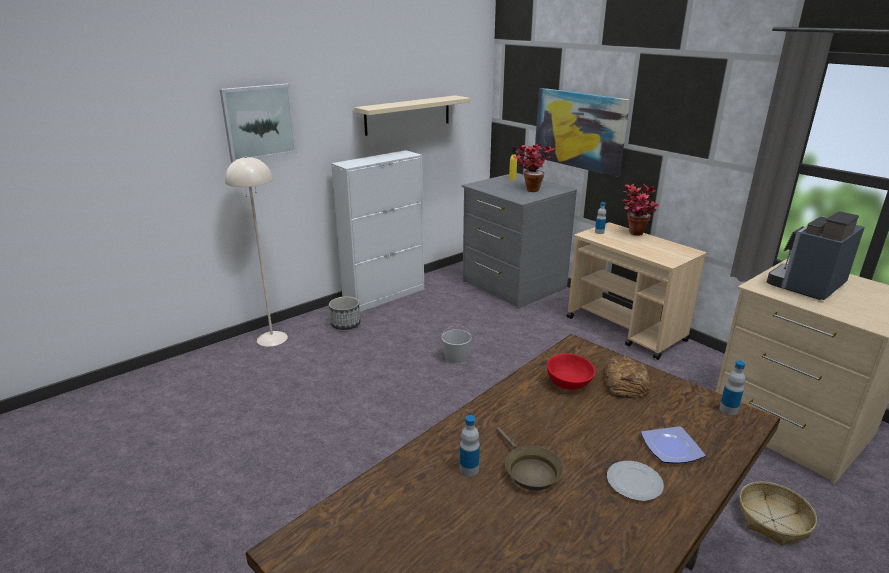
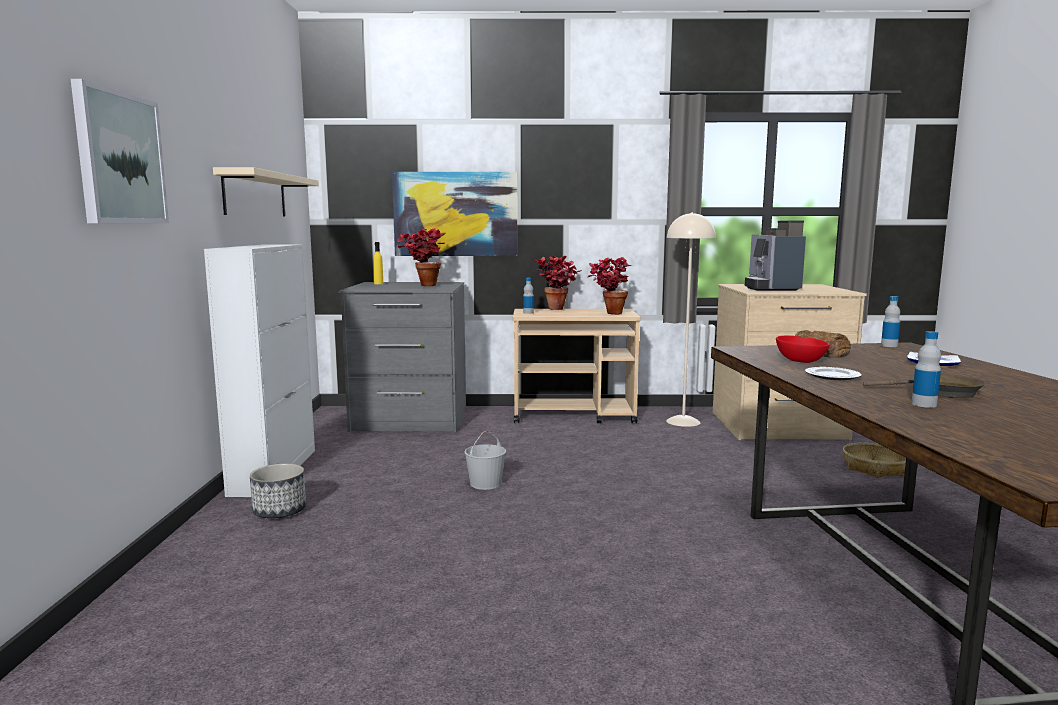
camera: 50 degrees left, 15 degrees down
beige floor lamp [225,156,288,347] -> beige floor lamp moved to [666,212,716,427]
plate [607,461,664,501] -> plate moved to [805,367,861,380]
none -> potted plant [587,257,632,315]

